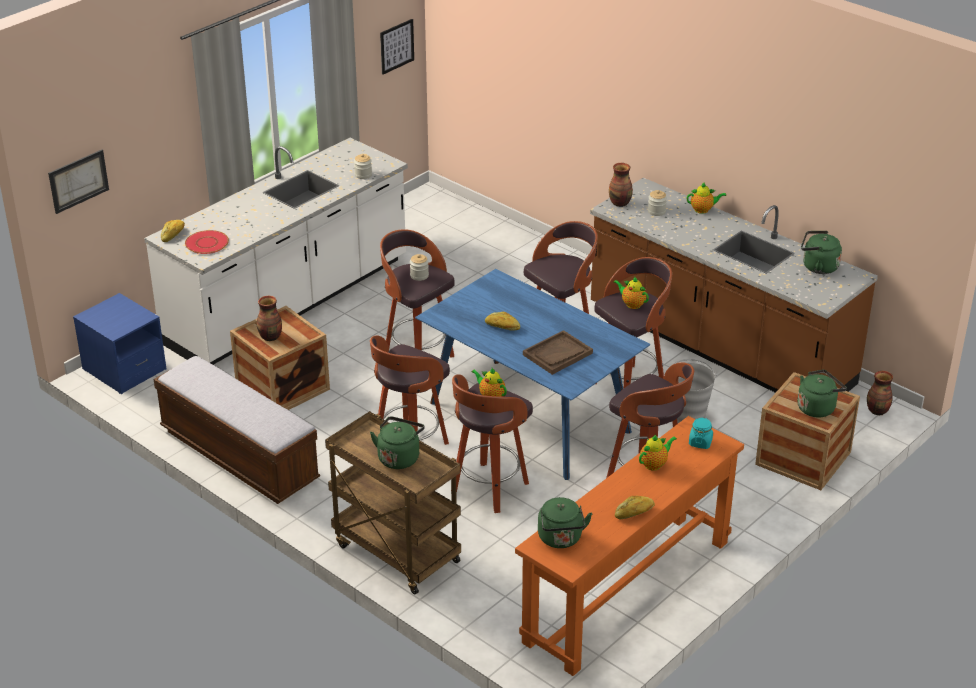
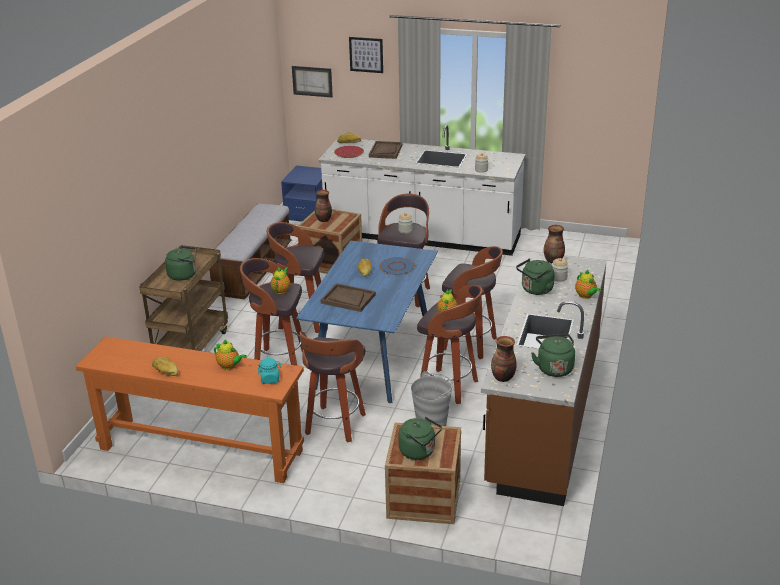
camera: 65 degrees right, 5 degrees down
picture [380,19,414,75] -> picture moved to [349,37,383,73]
green kettle [538,497,592,548] -> green kettle moved to [516,259,555,295]
vase [867,371,893,416] -> vase moved to [491,336,517,382]
none -> brown tray [369,141,402,159]
none -> blue plate [379,257,415,275]

